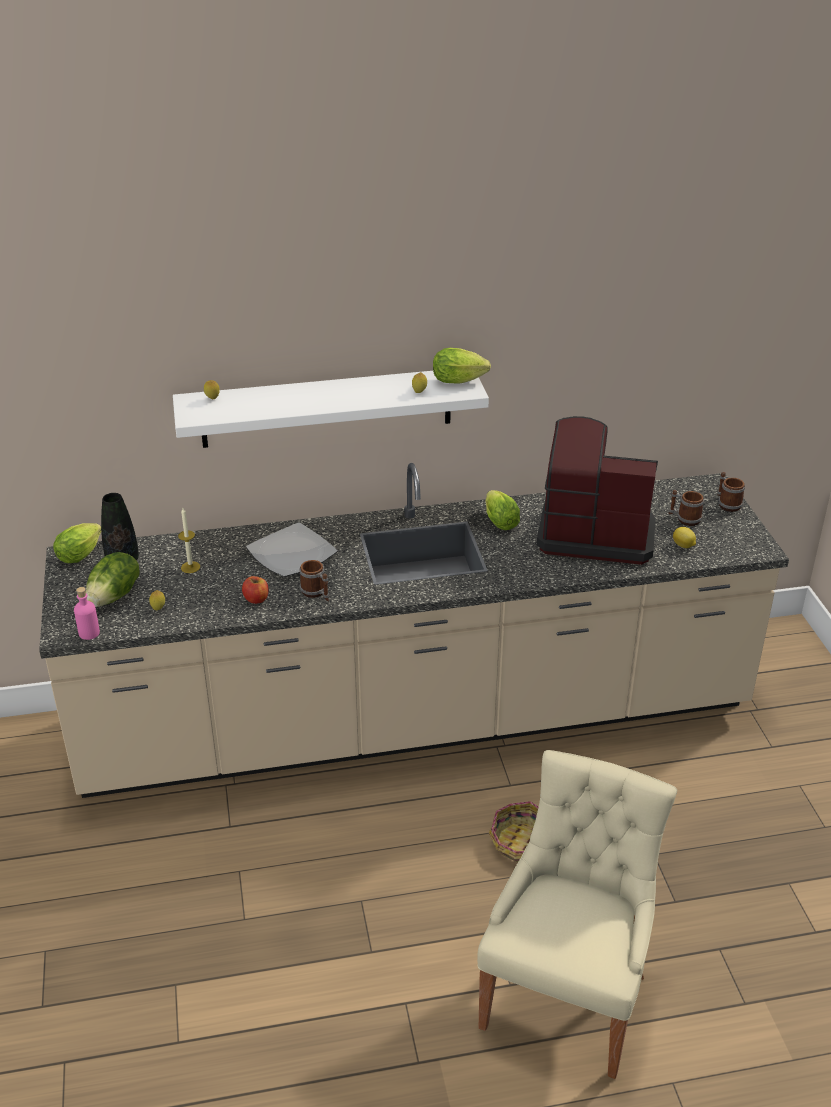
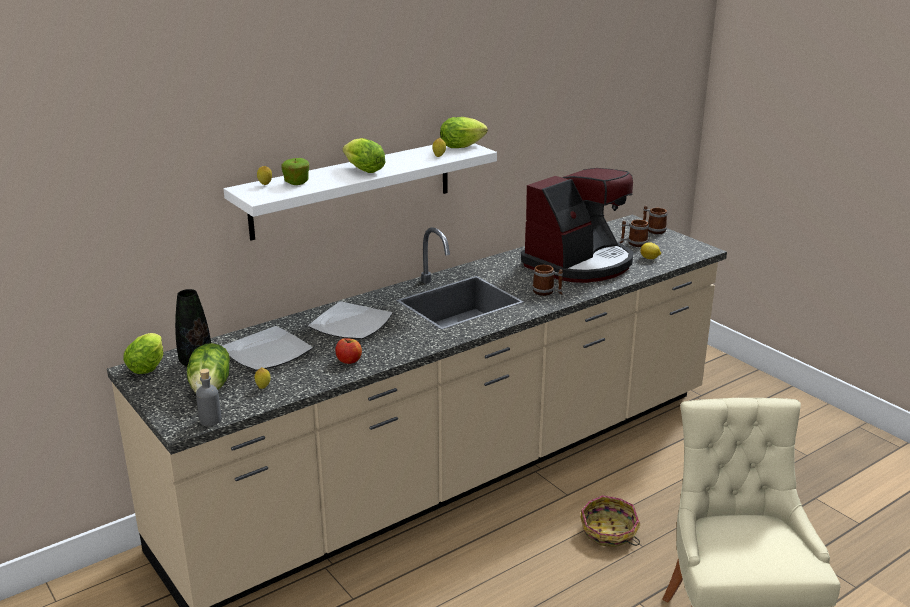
camera: 25 degrees left, 10 degrees down
pink bottle [74,587,100,640] -> grey bottle [196,369,221,426]
candle [178,508,200,573] -> plate [222,326,313,371]
mug [300,560,329,601] -> mug moved to [532,265,563,296]
lettuce [486,490,520,530] -> lettuce moved to [343,138,385,173]
coffee machine [537,416,658,565] -> coffee machine turned 150 degrees clockwise [521,168,633,283]
none -> apple [281,158,309,185]

